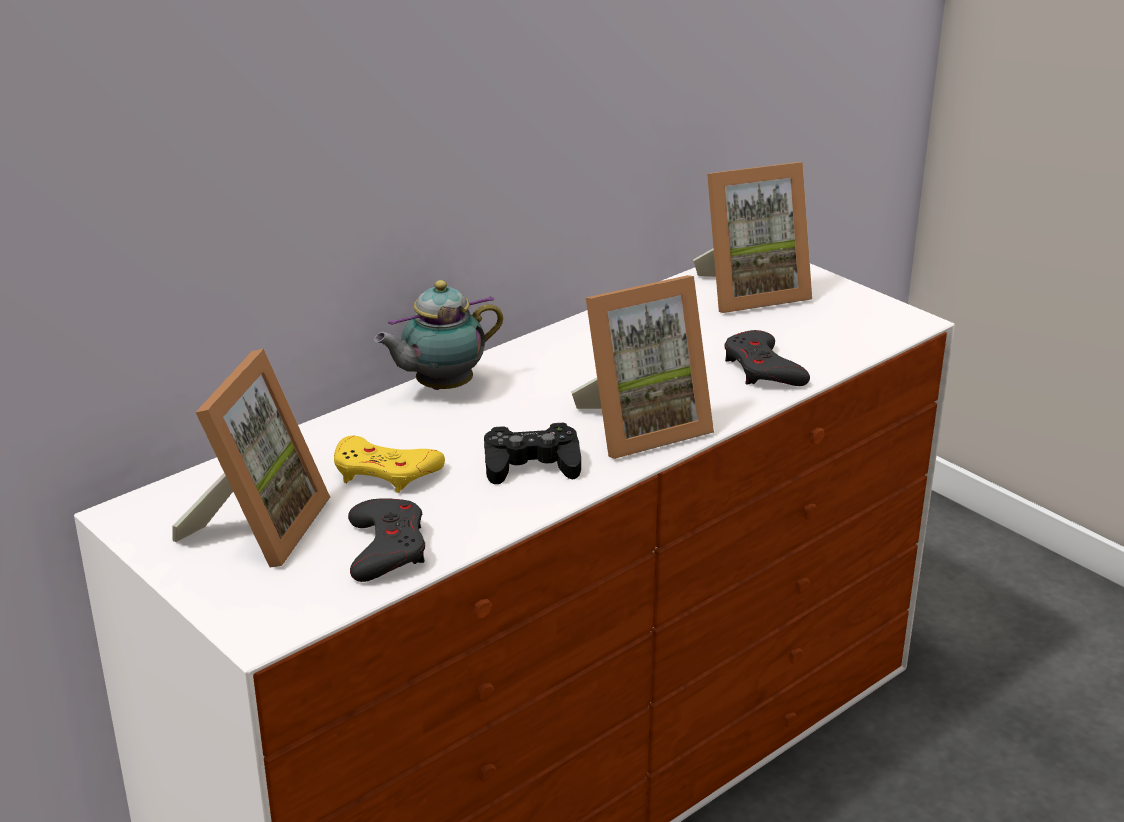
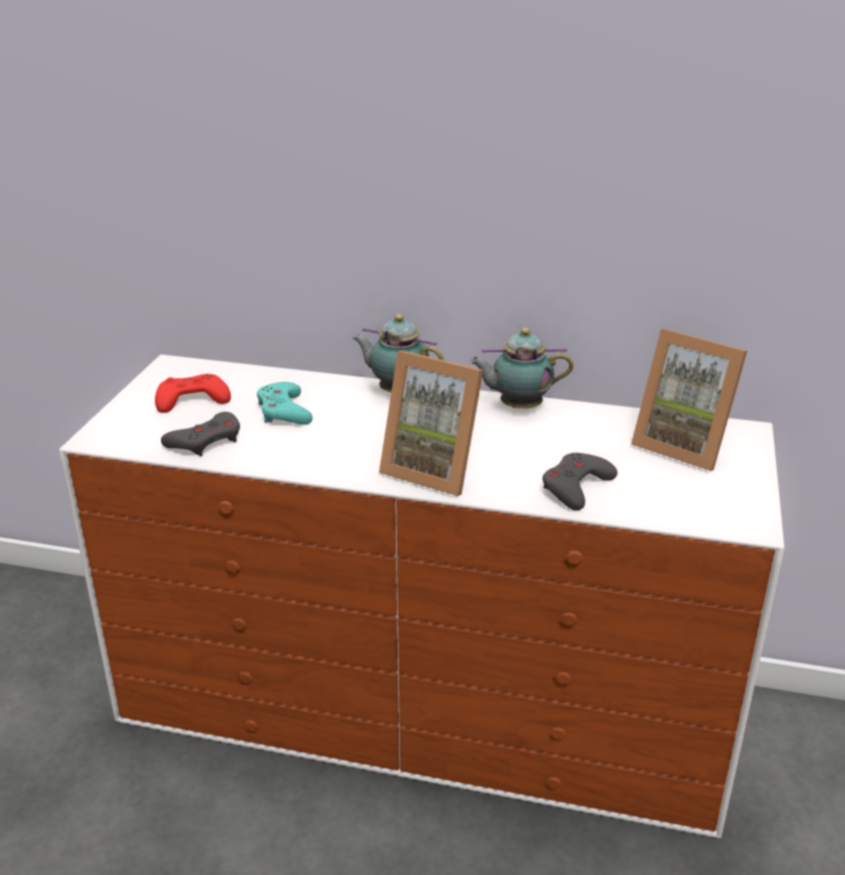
camera: 55 degrees right, 0 degrees up
picture frame [173,349,330,568] -> red game controller [155,374,231,413]
yellow game controller [334,436,445,493] -> turquoise game controller [257,382,313,425]
black game controller [484,423,581,484] -> none
none -> teapot [469,328,573,409]

